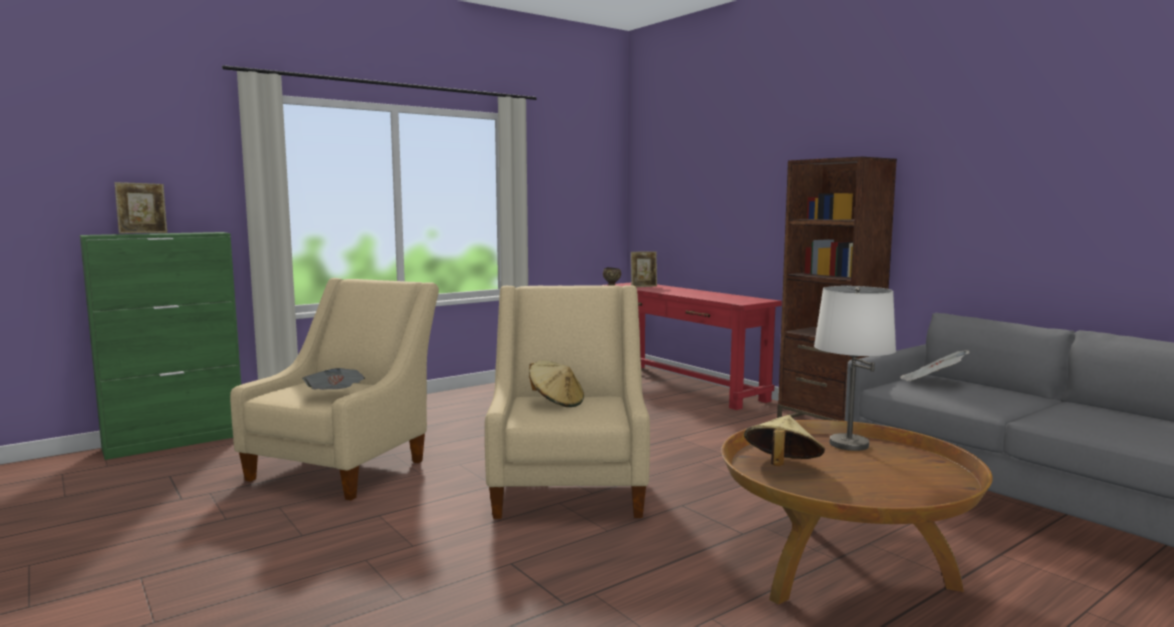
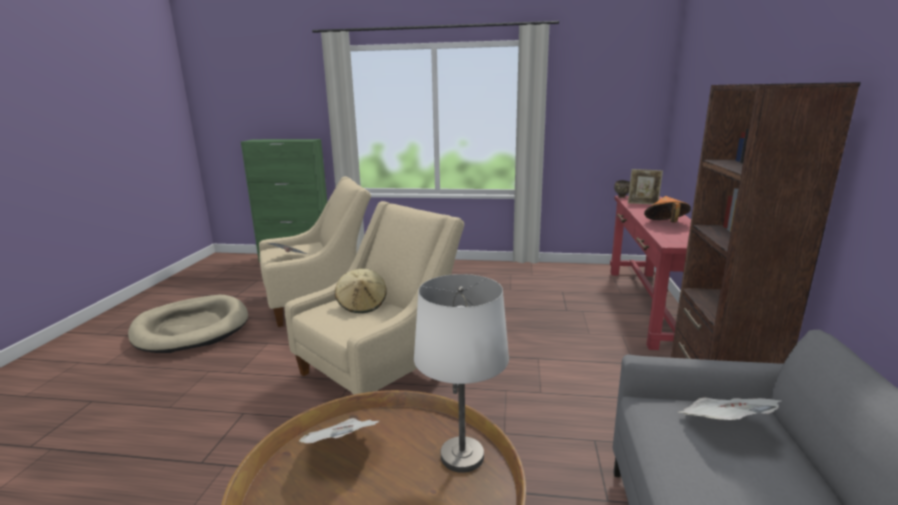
camera: 45 degrees right, 10 degrees up
picture frame [115,182,167,233] -> none
beige hat [744,415,825,466] -> newspaper [299,418,379,443]
none -> beige dog bed [128,295,248,353]
none -> orange hat [644,196,691,223]

